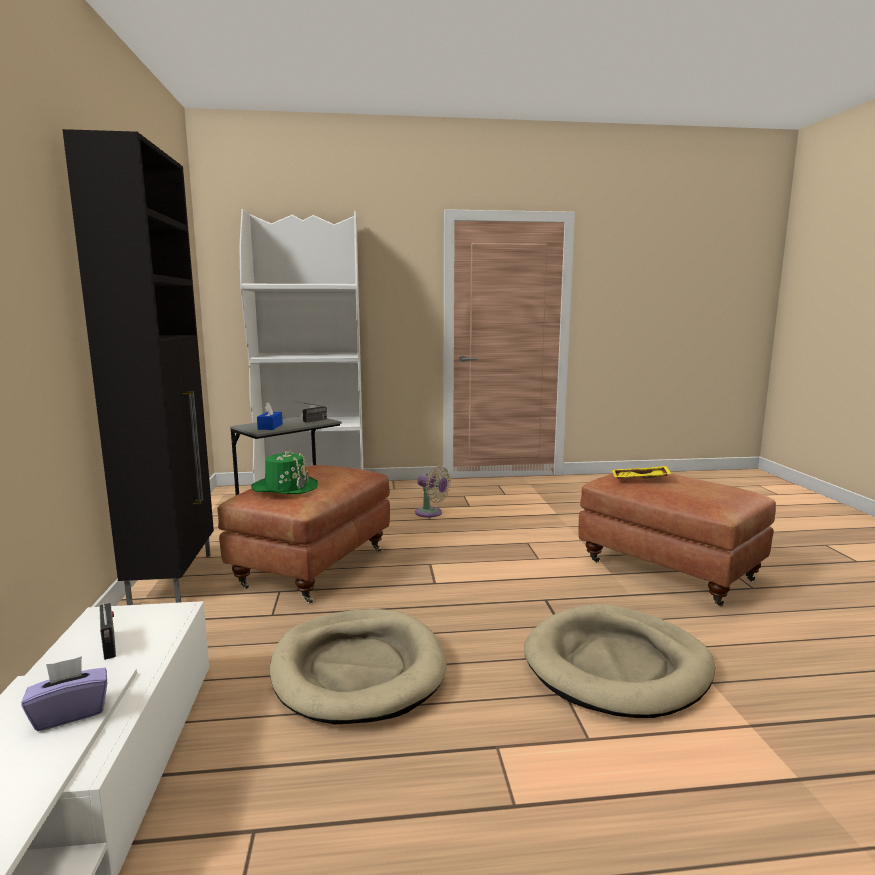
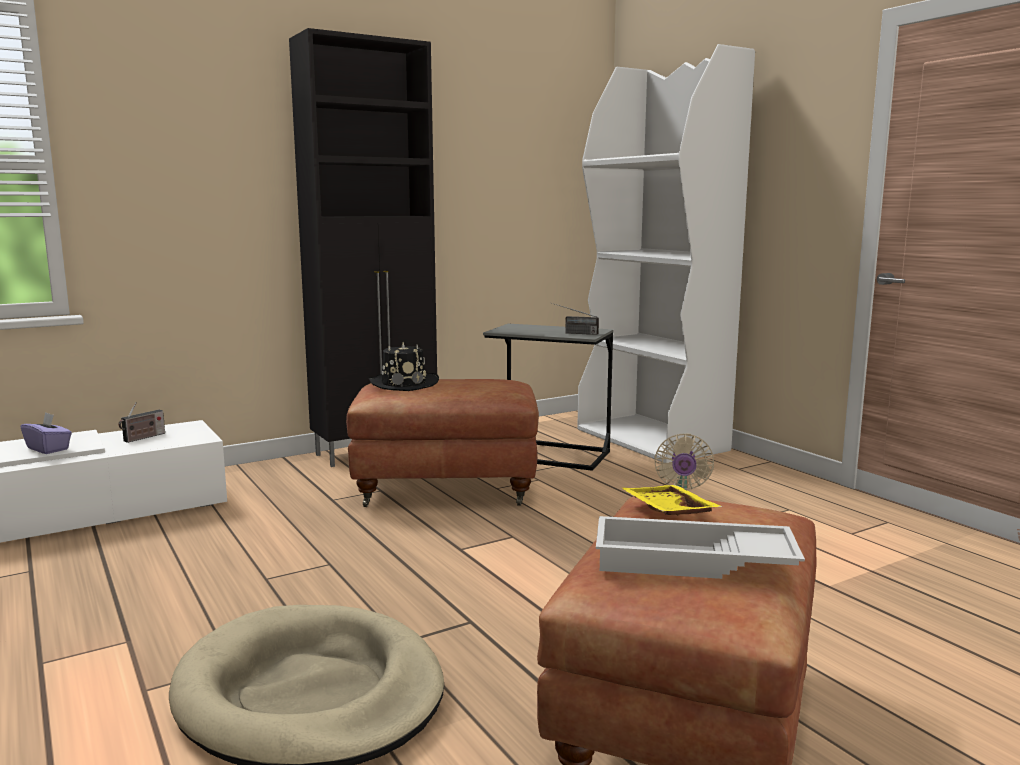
camera: 65 degrees right, 0 degrees up
green hat [251,450,318,494] -> black hat [368,342,439,391]
blue tissue box [257,402,283,430] -> none
beige dog bed [270,609,447,724] -> none
none -> white tray [596,516,805,579]

